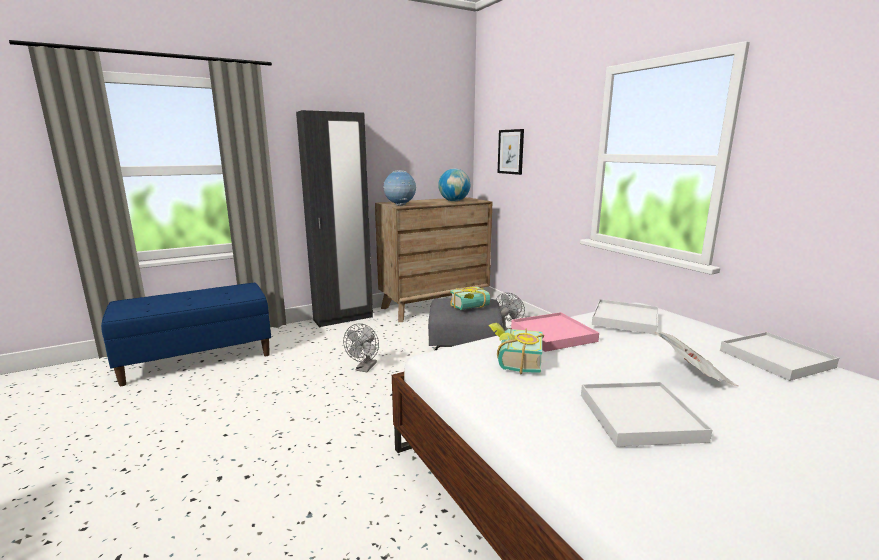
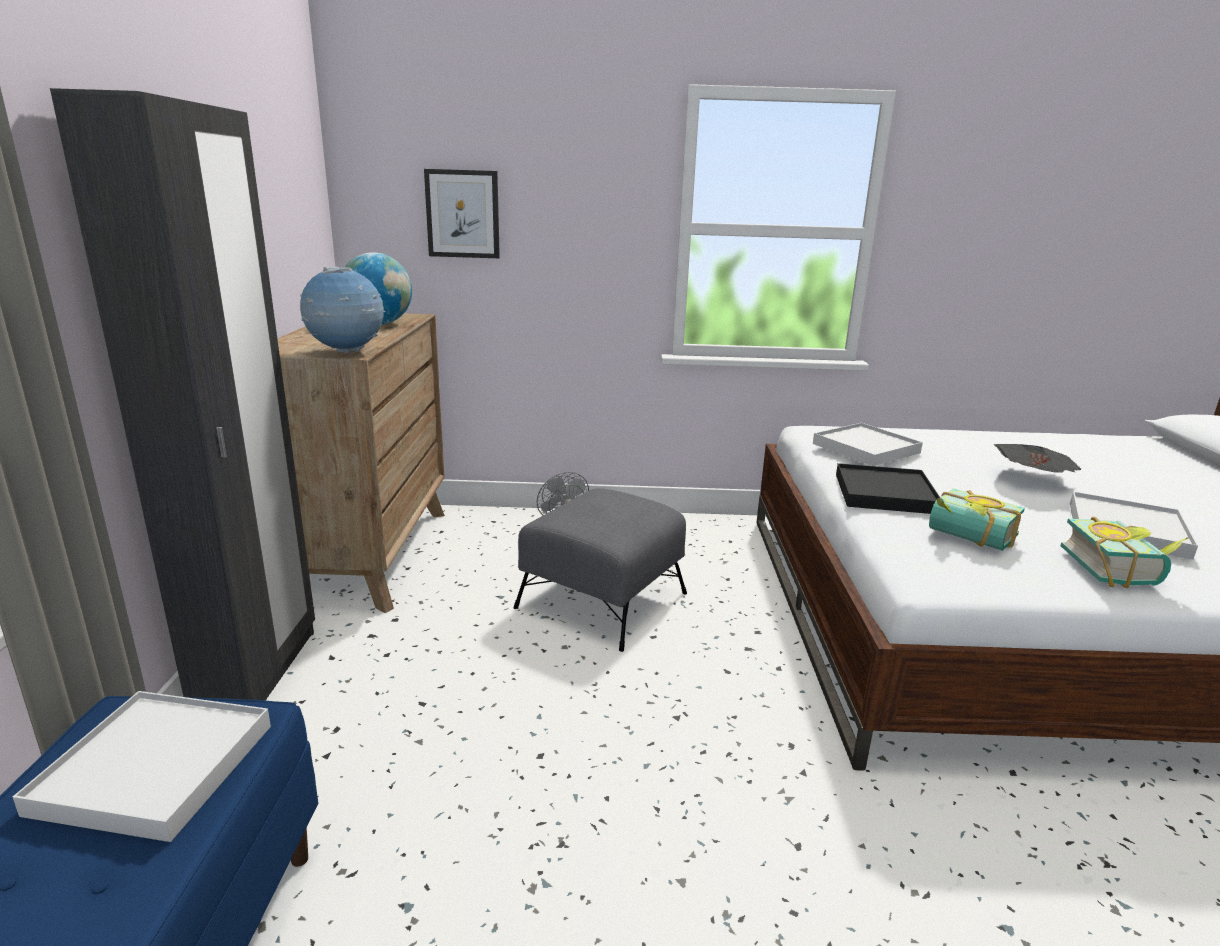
camera: 60 degrees left, 5 degrees up
grey fan [343,323,379,372] -> none
book [450,287,490,310] -> book moved to [1061,517,1188,588]
pink tray [511,312,599,352] -> black tray [836,463,940,514]
white tray [720,332,839,381] -> white tray moved to [13,691,271,842]

